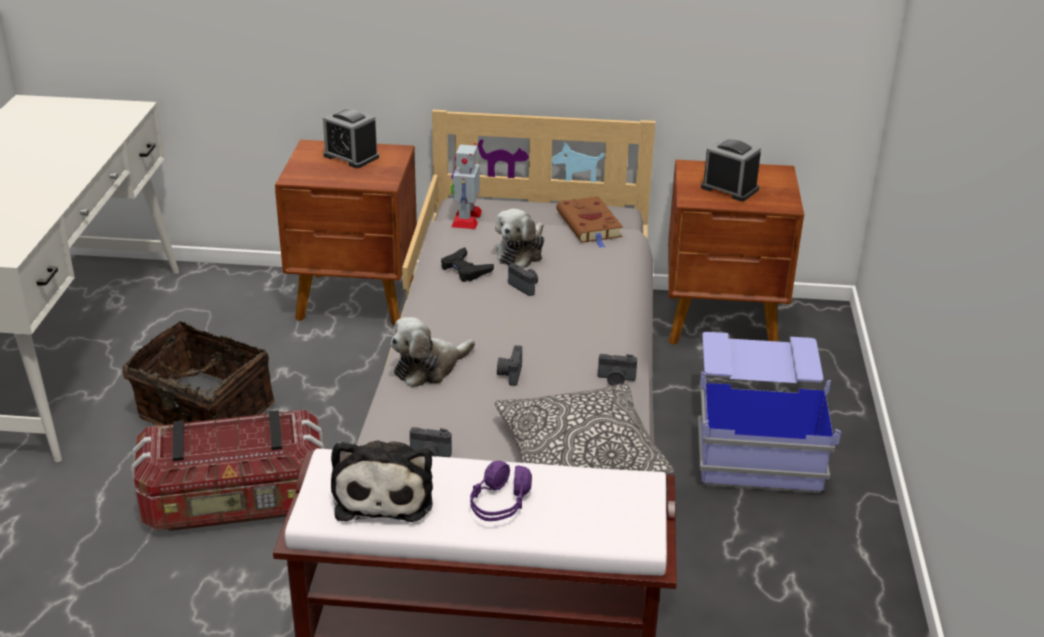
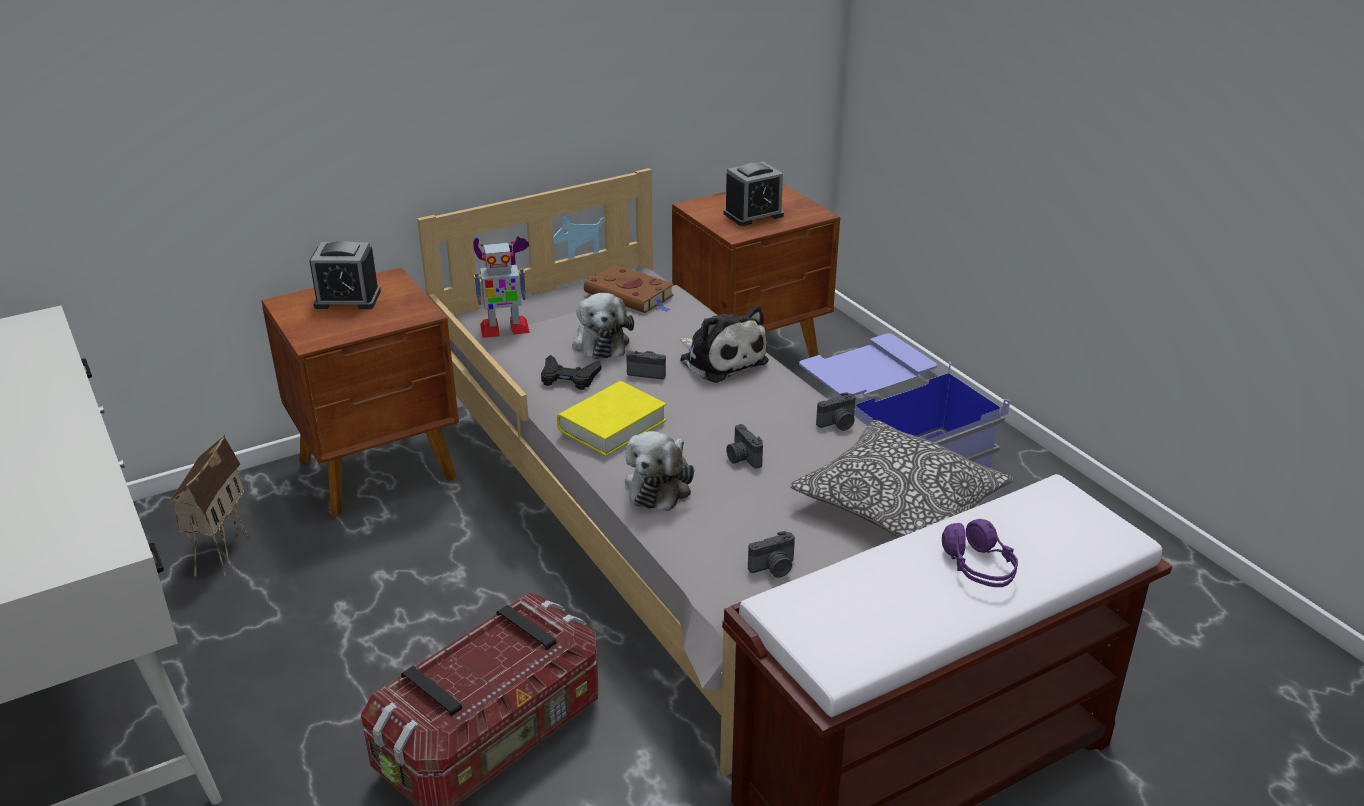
camera: 35 degrees left, 0 degrees up
basket [123,321,275,426] -> none
plush toy [331,440,433,522] -> plush toy moved to [680,306,769,383]
toy robot [451,143,482,229] -> toy robot turned 75 degrees counterclockwise [474,241,530,338]
alarm clock [701,137,761,201] -> alarm clock turned 150 degrees clockwise [724,162,784,226]
none -> toy house [167,435,249,577]
none -> yellow book [557,381,667,456]

